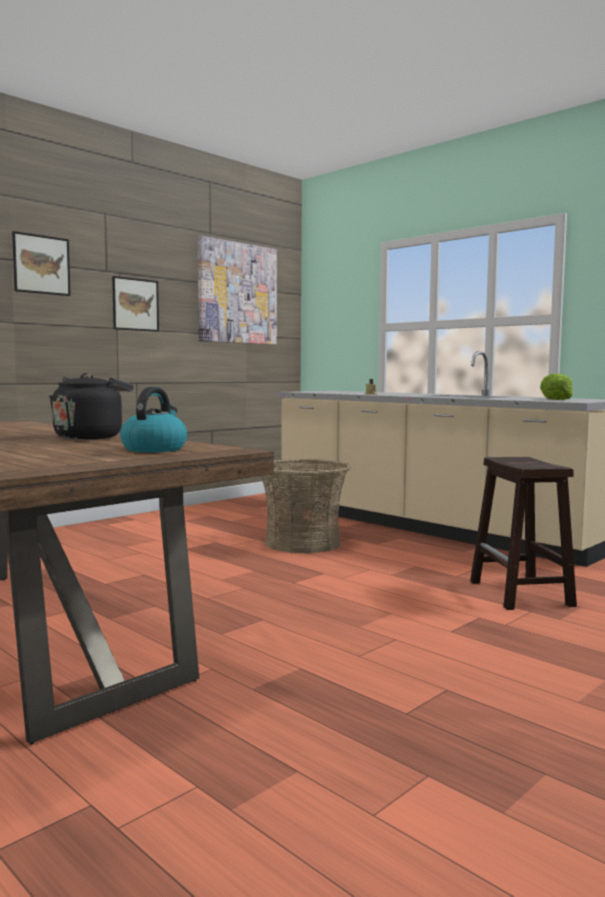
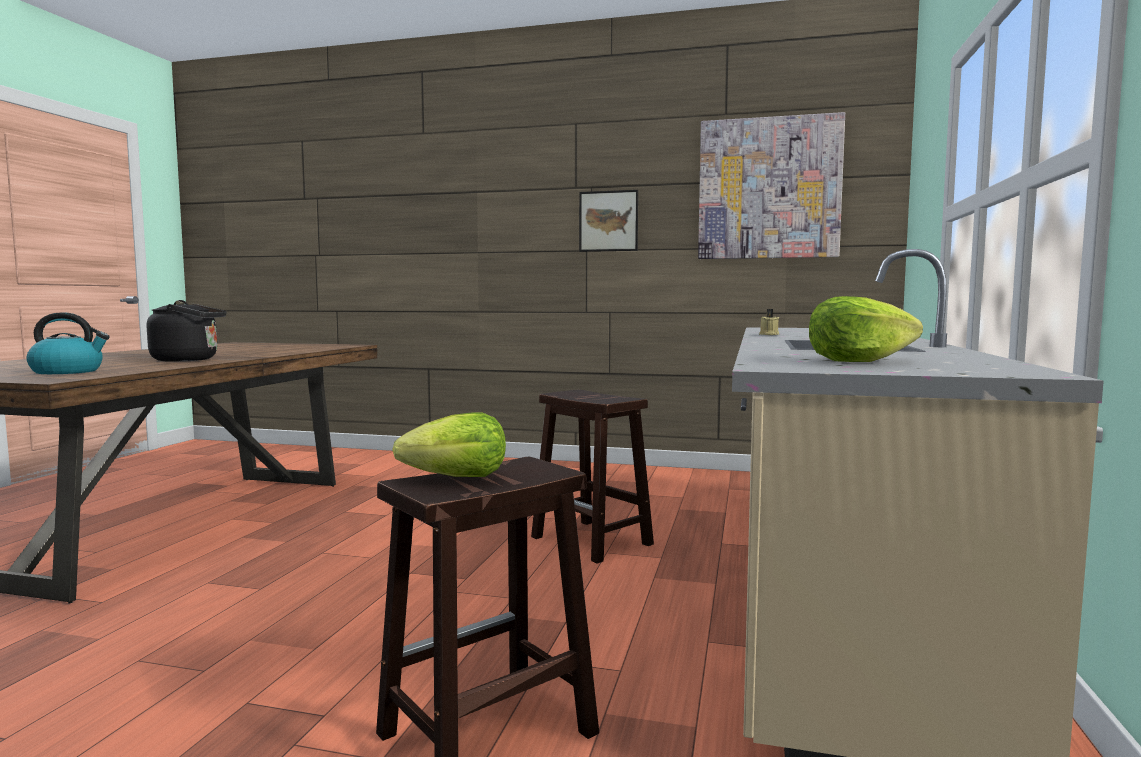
camera: 60 degrees right, 0 degrees up
picture [12,231,71,296] -> none
basket [261,459,351,553] -> brown stool [531,390,654,564]
none -> lettuce [392,412,506,477]

